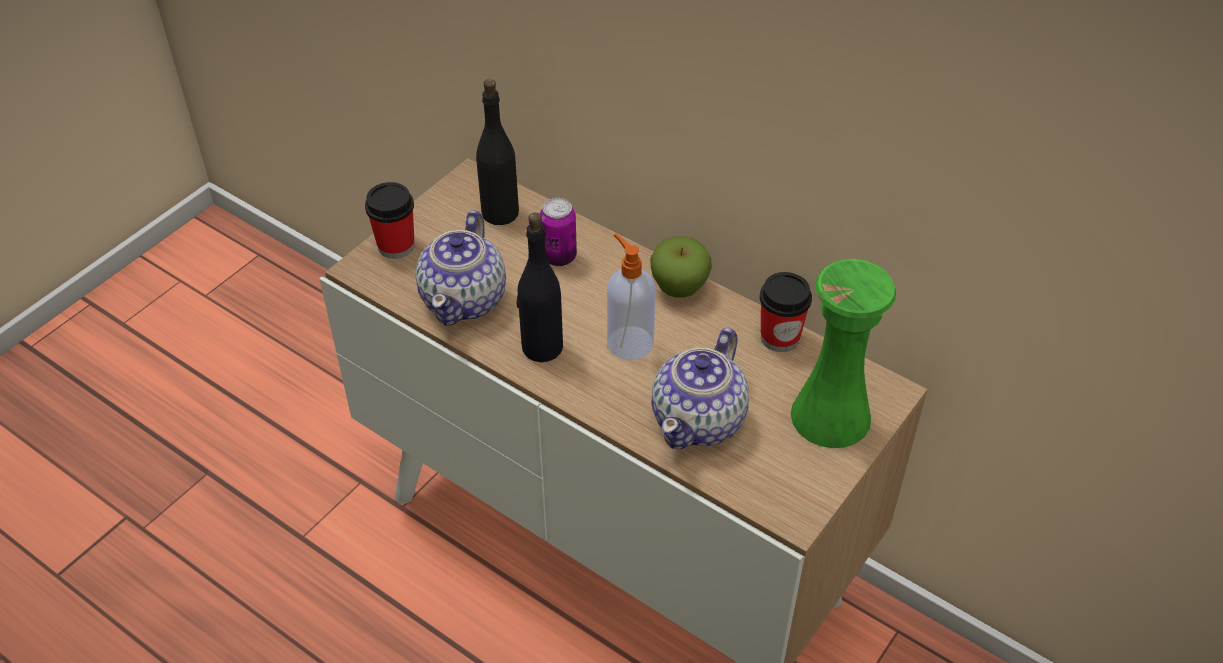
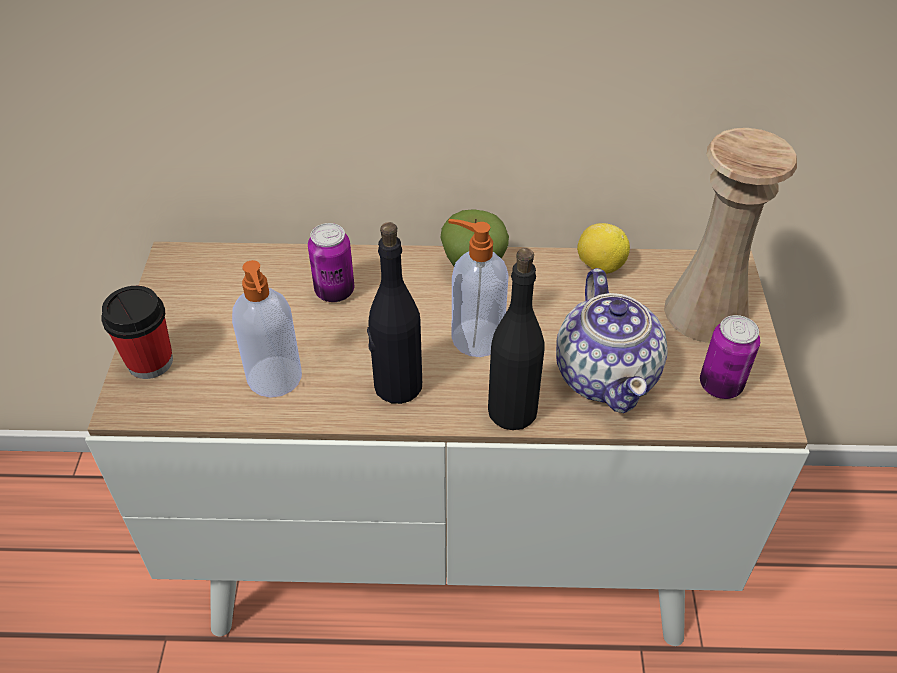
camera: 35 degrees left, 0 degrees up
teapot [415,210,506,326] -> soap dispenser [232,260,302,398]
black bottle [476,79,519,225] -> black bottle moved to [488,248,545,430]
cup [760,272,812,352] -> lemon [577,223,630,274]
green vase [791,259,896,448] -> beige vase [664,128,797,343]
none -> can [700,315,760,399]

